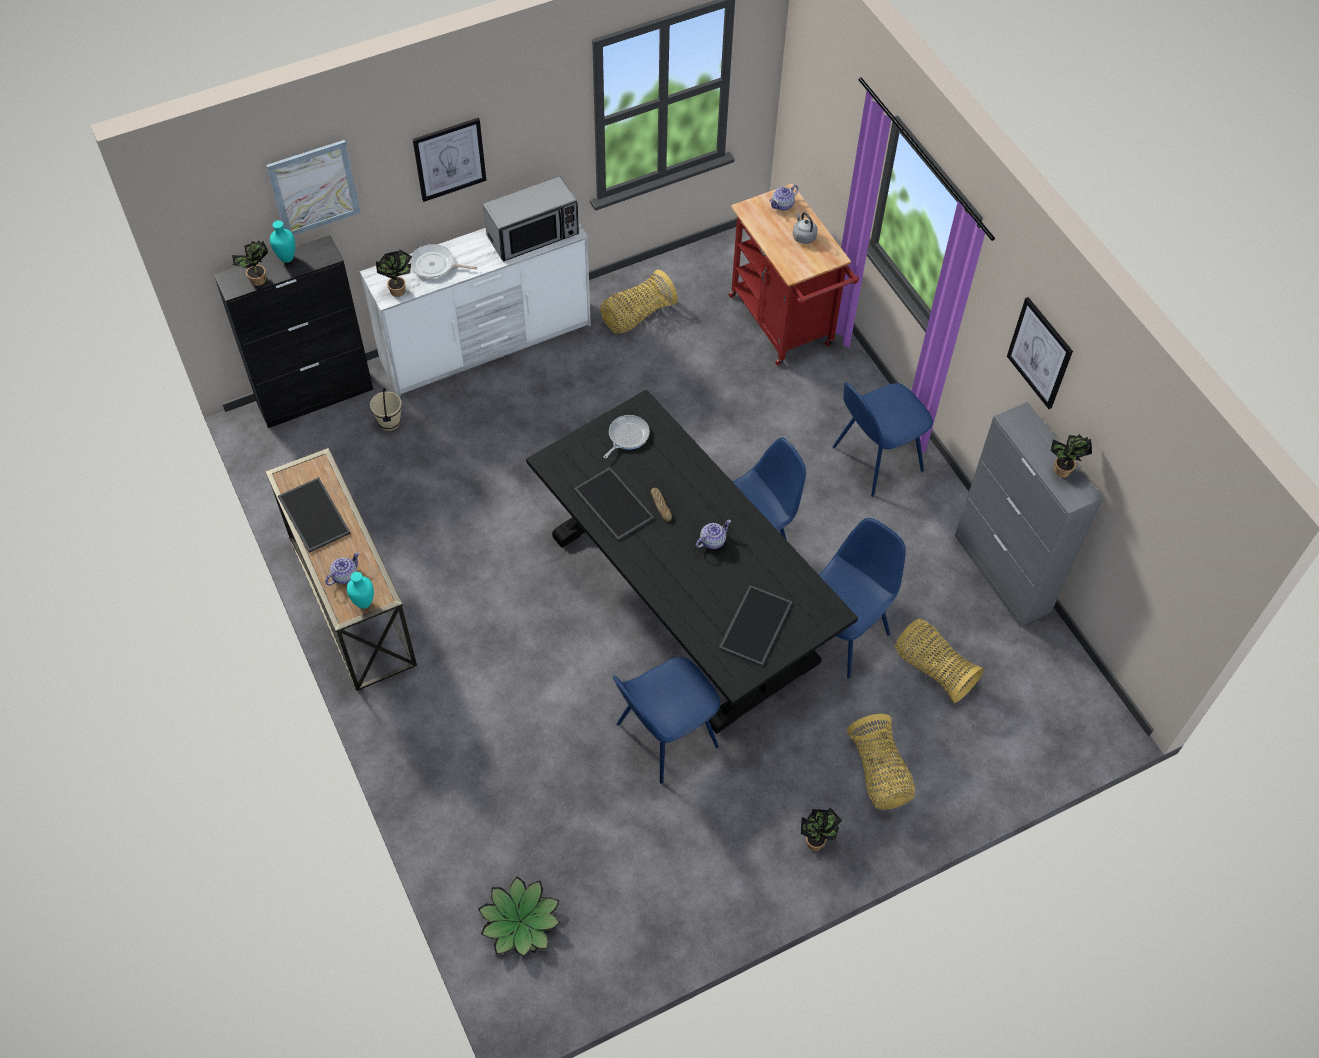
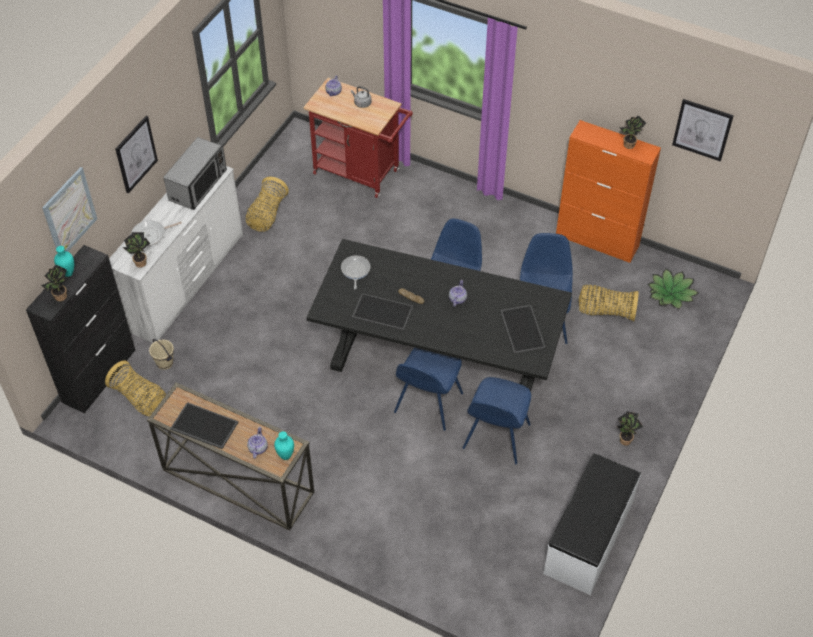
camera: 35 degrees left, 5 degrees down
potted plant [478,876,560,957] -> potted plant moved to [648,268,698,309]
blue chair [833,382,933,497] -> blue chair moved to [394,348,463,431]
basket [847,714,915,810] -> basket moved to [105,361,166,417]
grey cabinet [955,402,1103,627] -> orange cabinet [556,120,661,263]
picture [1007,297,1073,409] -> picture moved to [672,99,734,162]
none -> white bench [543,453,641,595]

